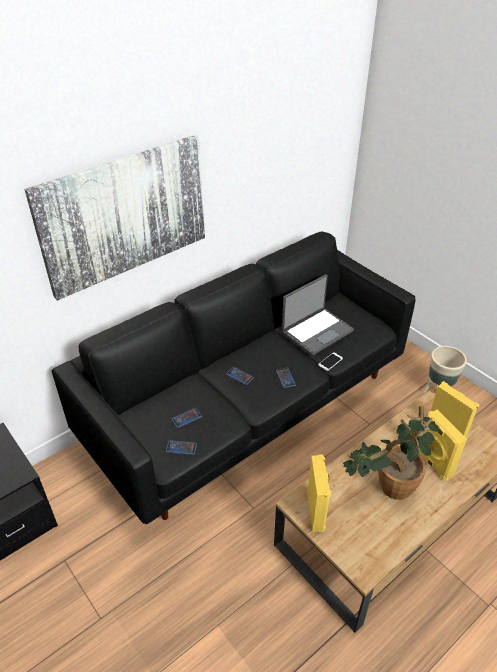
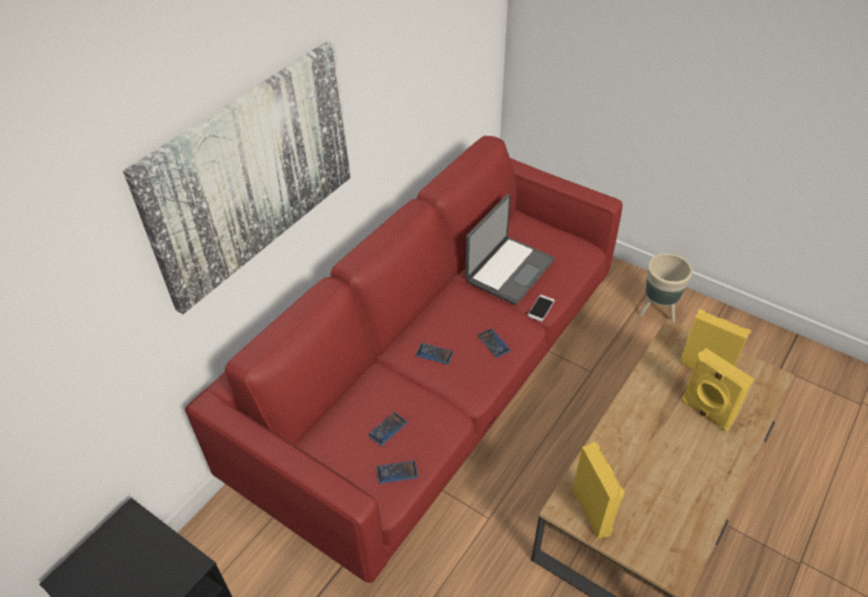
camera: 15 degrees left, 5 degrees up
black sofa [51,231,416,524] -> red sofa [185,136,623,583]
potted plant [343,405,440,500] -> none

